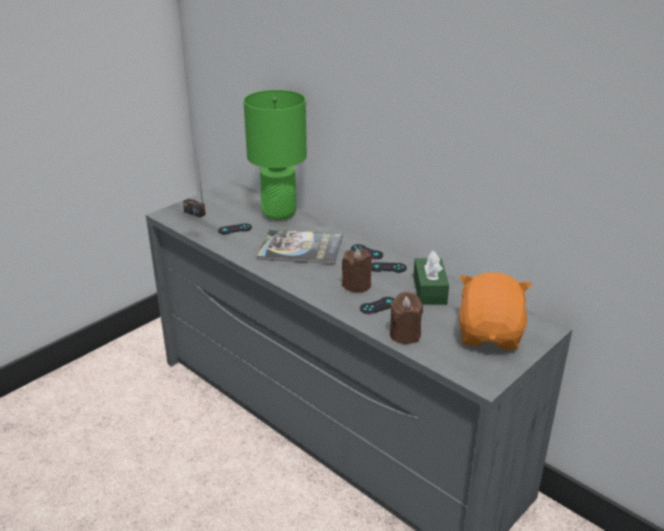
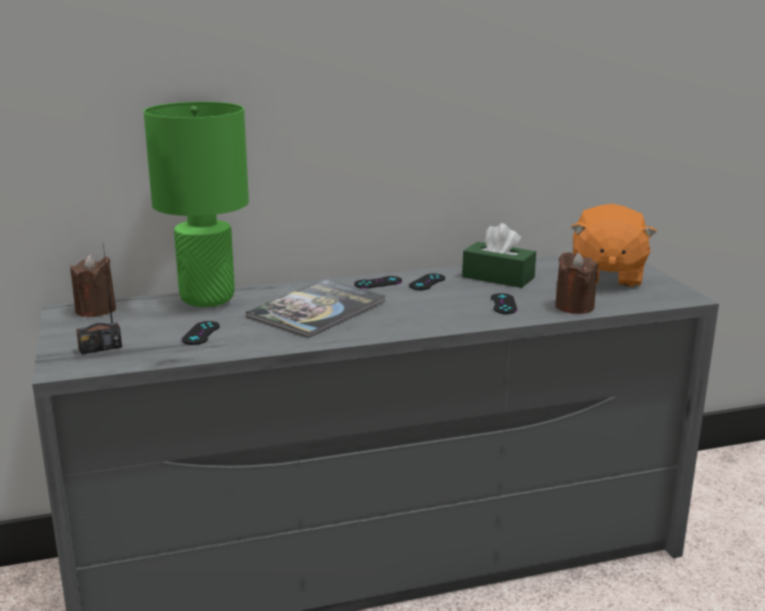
camera: 60 degrees left, 10 degrees down
brown candle [342,249,372,293] -> brown candle moved to [70,254,116,317]
orange plush toy [459,272,532,350] -> orange plush toy turned 120 degrees counterclockwise [571,204,657,288]

